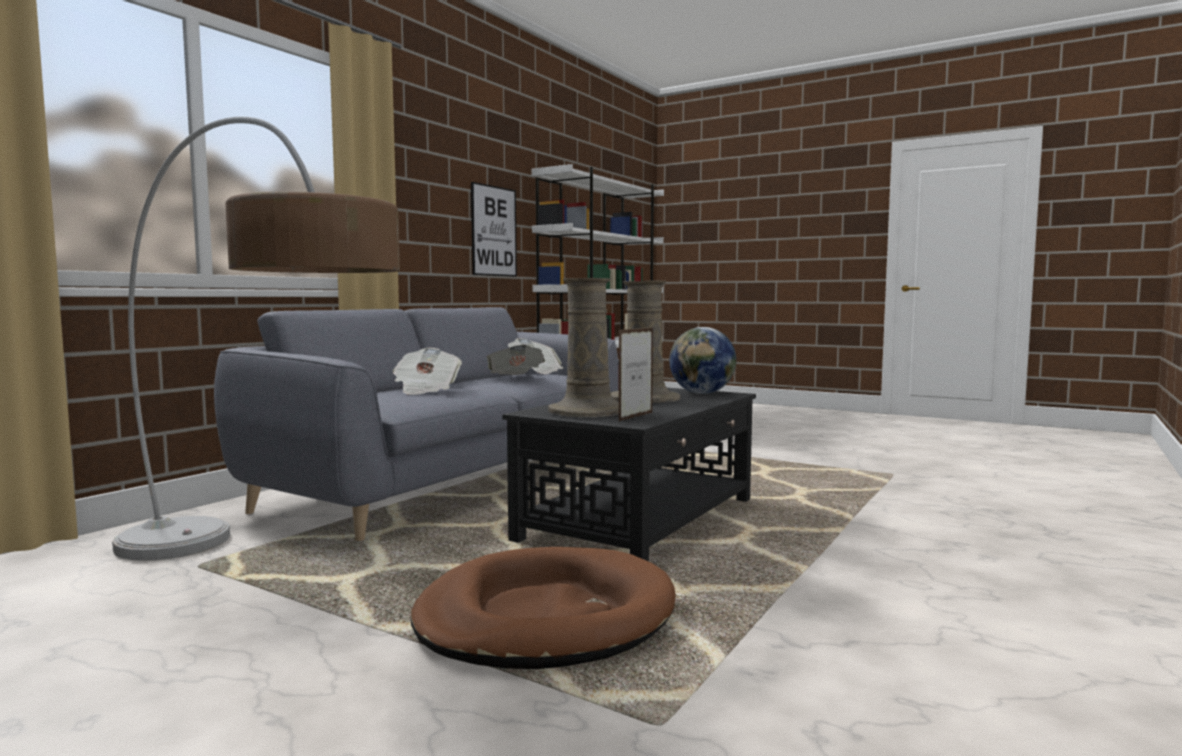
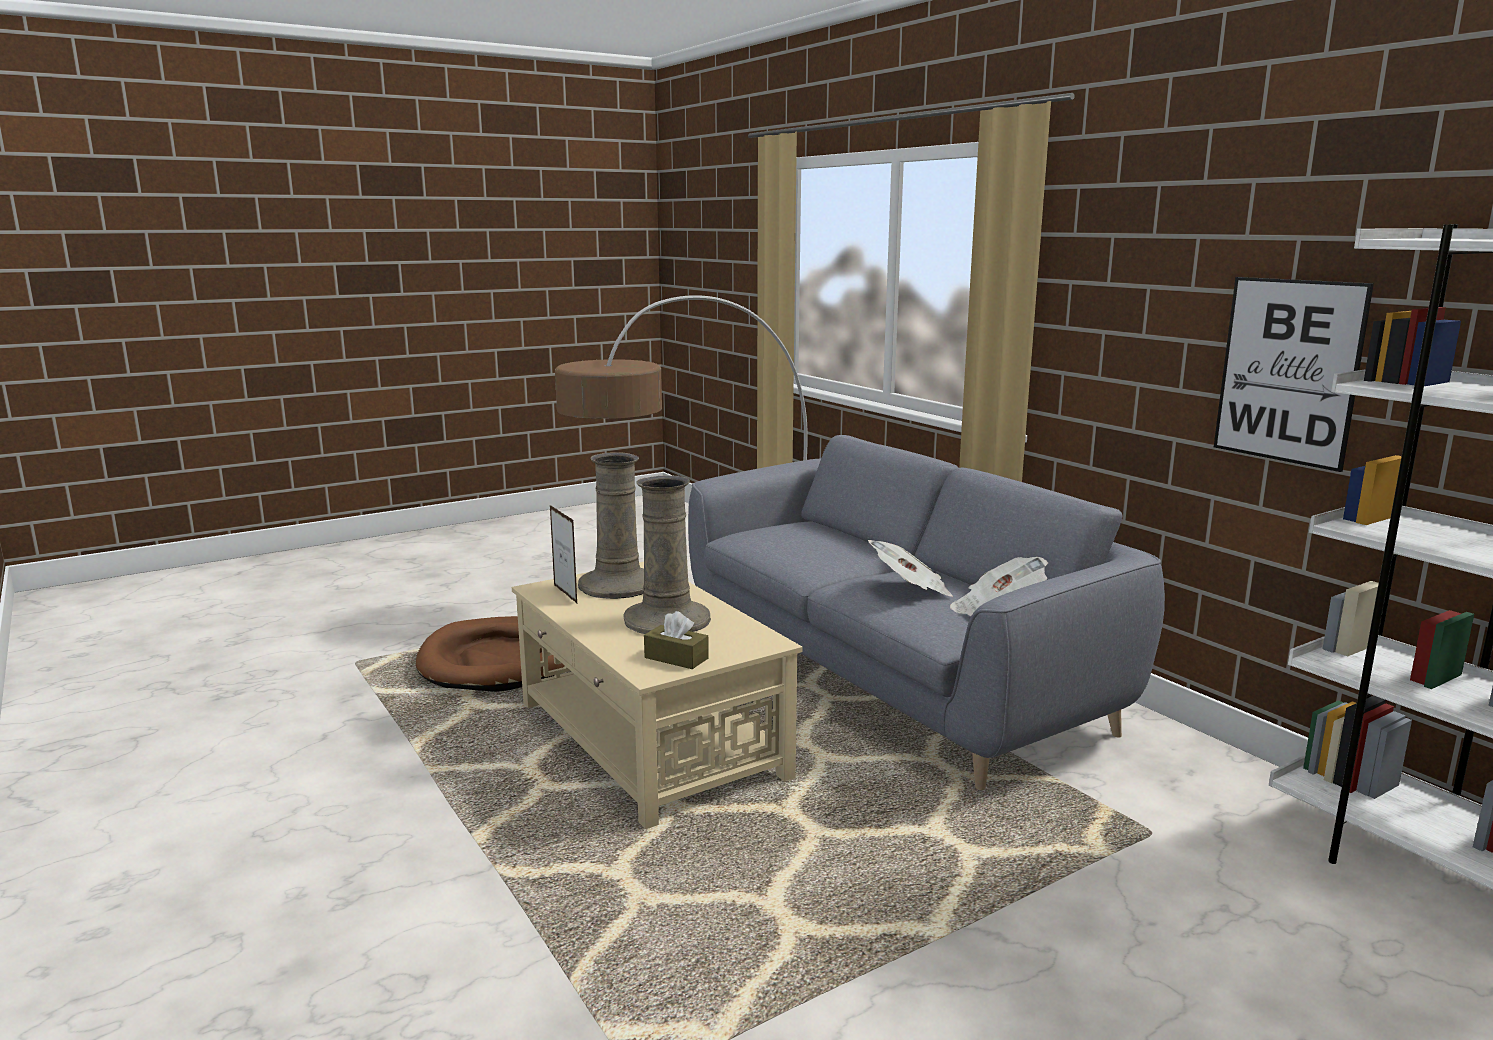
camera: 115 degrees right, 10 degrees up
newspaper [392,348,462,395] -> none
black coffee table [502,388,756,561] -> beige coffee table [512,562,803,829]
globe [669,327,736,394] -> brown tissue box [644,611,709,669]

